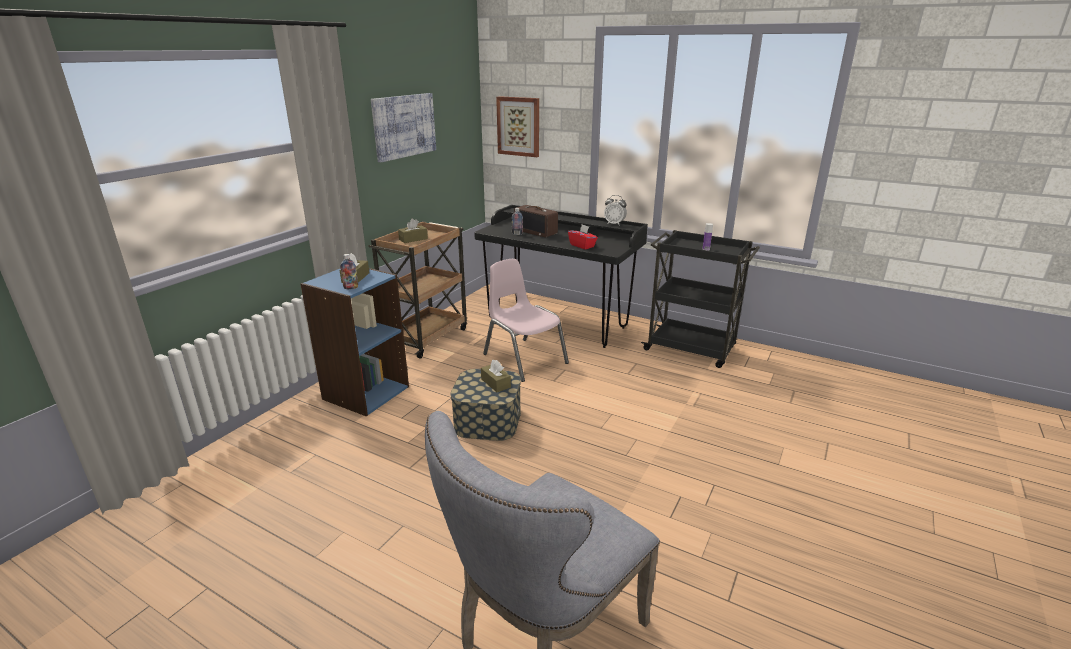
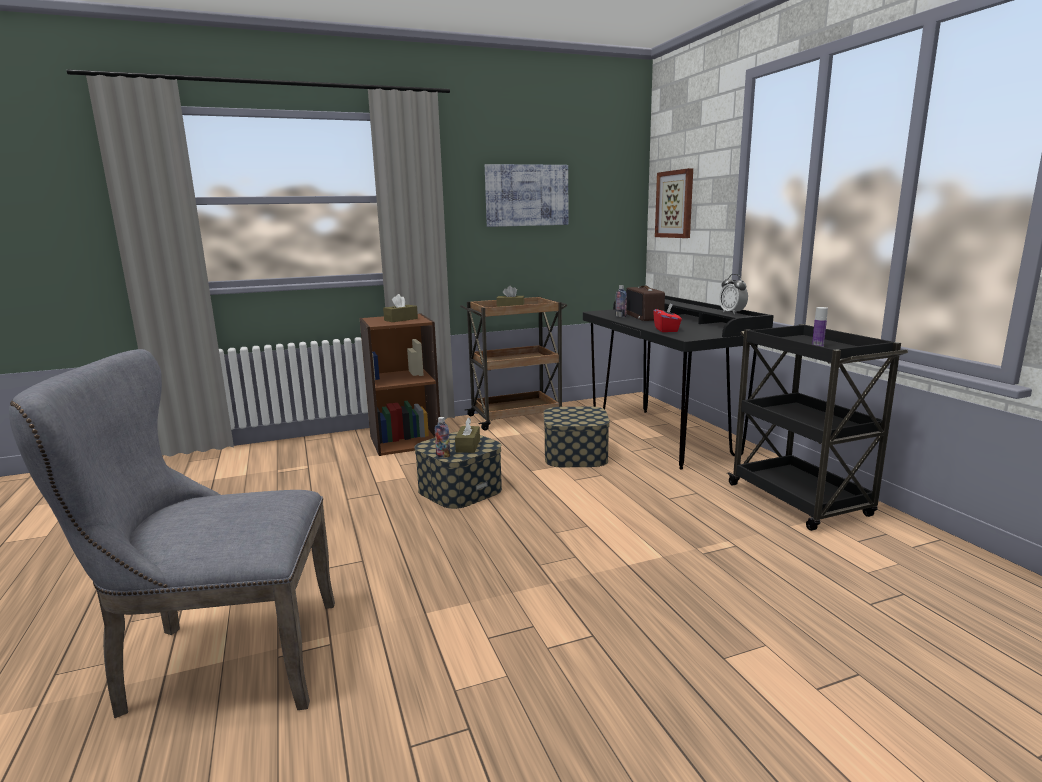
camera: 40 degrees right, 10 degrees down
blue bookcase [300,268,409,416] -> brown bookcase [360,313,440,456]
bottle [340,254,358,289] -> bottle moved to [435,417,450,458]
pink chair [483,259,569,382] -> storage box [544,406,610,467]

